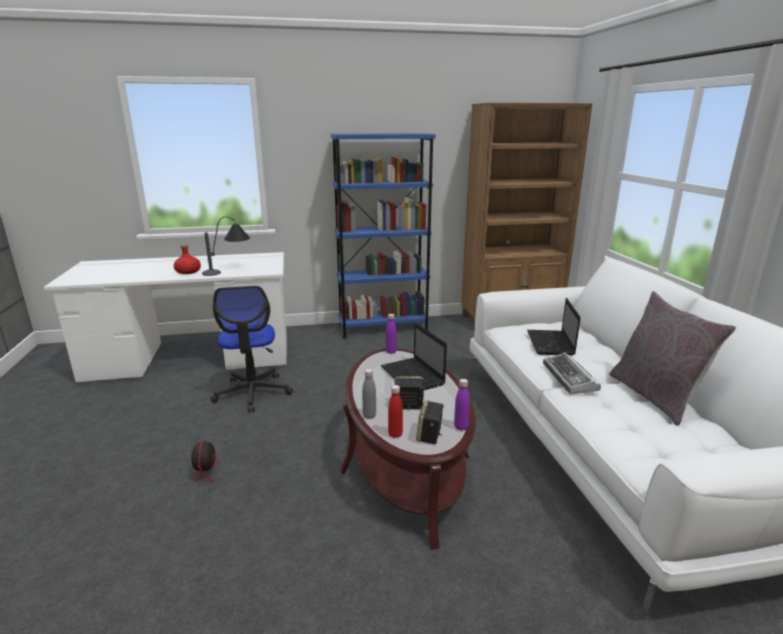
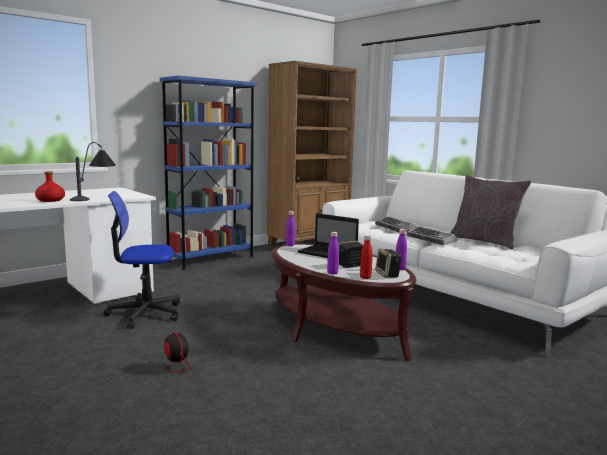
camera: 30 degrees left, 10 degrees down
office chair [210,286,293,412] -> office chair turned 120 degrees clockwise [103,191,180,329]
grey bottle [362,369,376,419] -> purple bottle [327,232,339,275]
laptop [527,298,581,356] -> keyboard [375,216,417,232]

